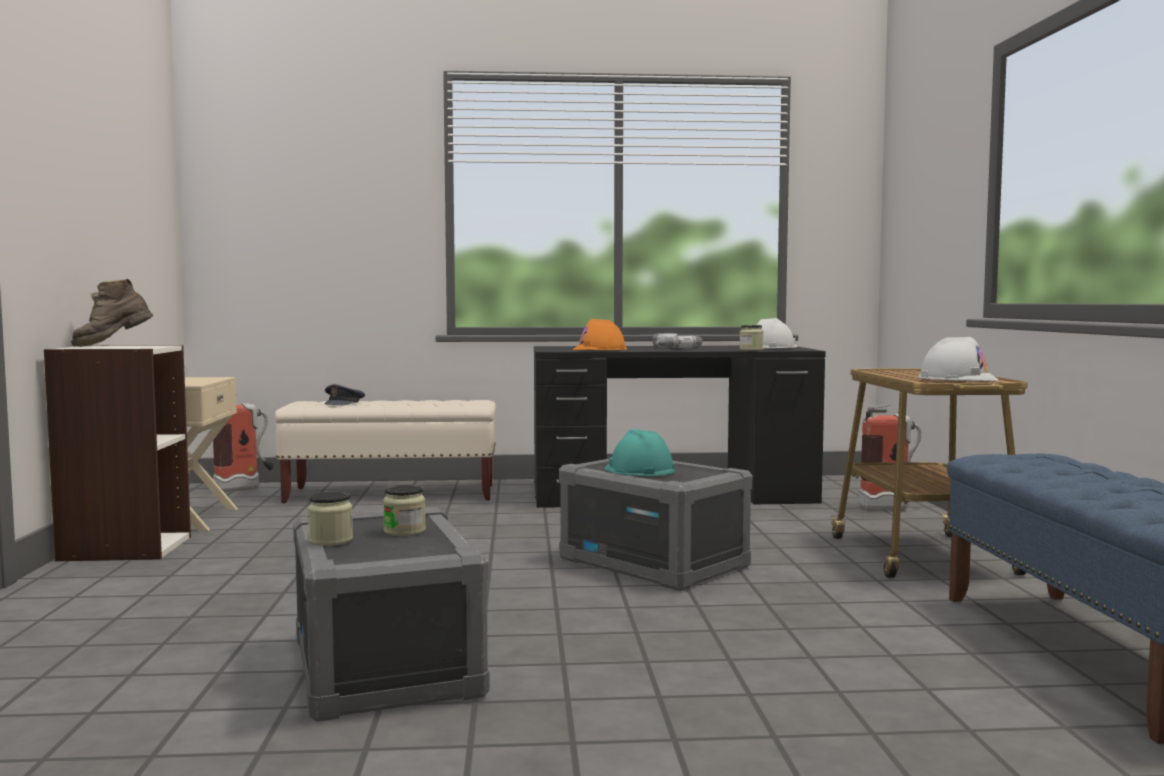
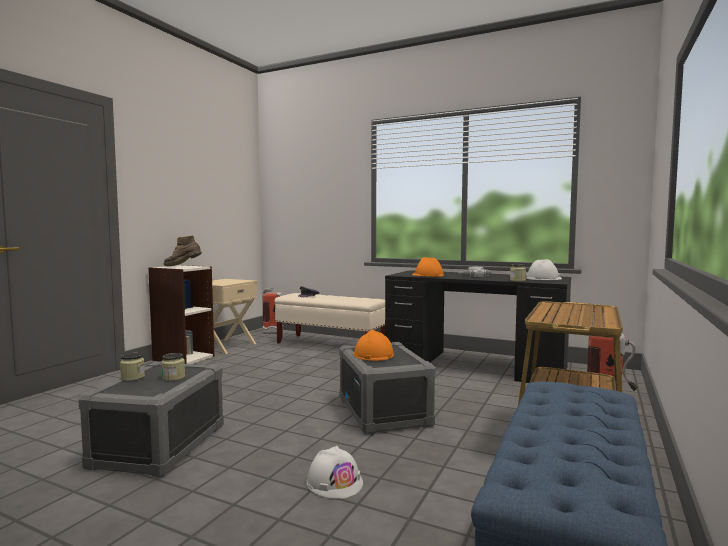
camera: 30 degrees right, 0 degrees up
turquoise hard hat [604,429,675,476] -> orange hard hat [353,330,394,361]
white hard hat [918,337,999,381] -> white hard hat moved to [306,446,363,499]

